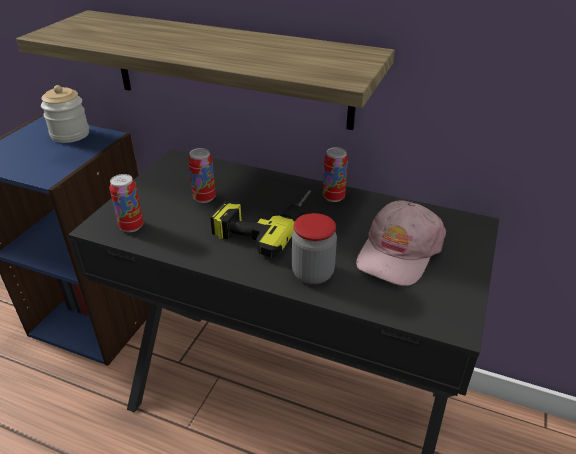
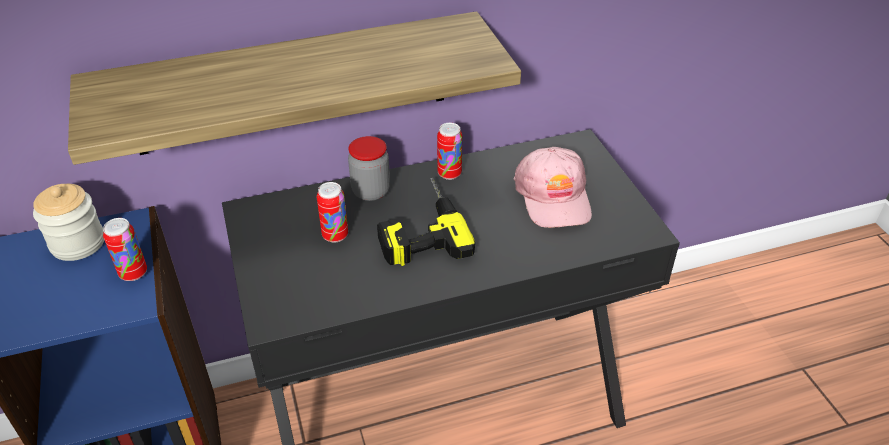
camera: 40 degrees left, 5 degrees up
can [109,174,143,232] -> can moved to [103,218,147,281]
jar [292,213,337,284] -> jar moved to [348,136,390,201]

